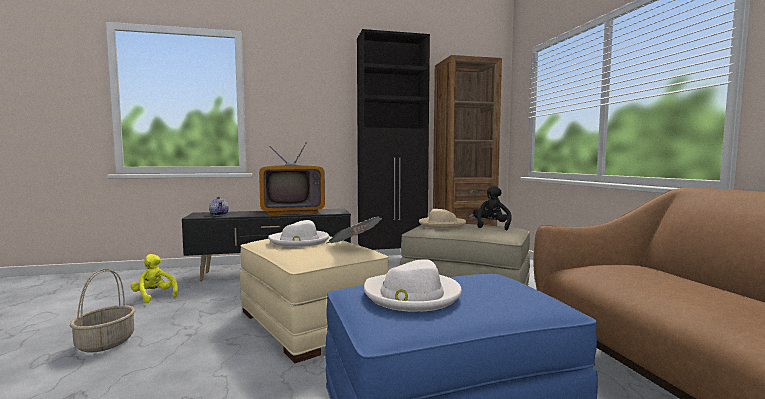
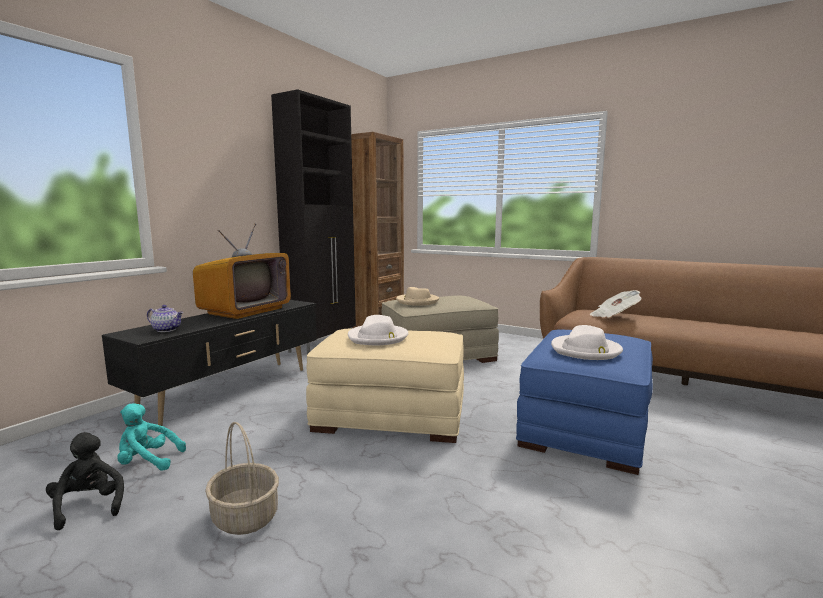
camera: 45 degrees left, 5 degrees up
yellow plush toy [130,254,178,303] -> turquoise plush toy [117,403,186,471]
newspaper [327,216,382,243] -> newspaper moved to [590,290,641,318]
black plush toy [473,185,512,230] -> black plush toy moved to [46,432,124,530]

